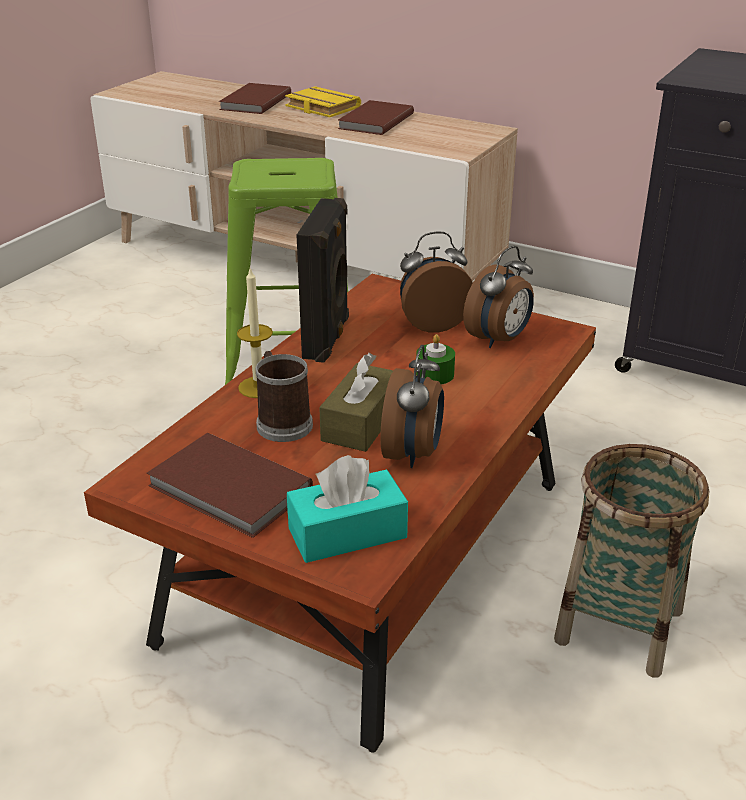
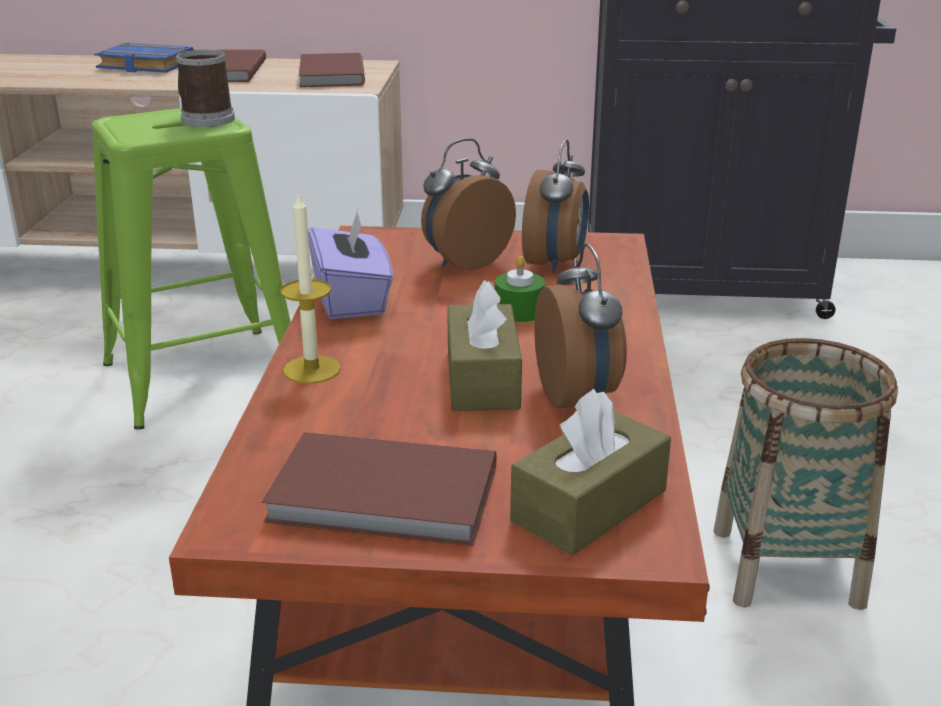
camera: 25 degrees left, 5 degrees down
brown book [219,83,291,114] -> brown book moved to [299,53,365,87]
mug [256,351,313,442] -> mug moved to [176,50,235,127]
yellow book [285,86,361,117] -> blue book [94,43,194,73]
turquoise tissue box [287,455,408,563] -> brown tissue box [510,389,671,556]
black speaker [297,198,349,363] -> purple tissue box [308,210,393,319]

